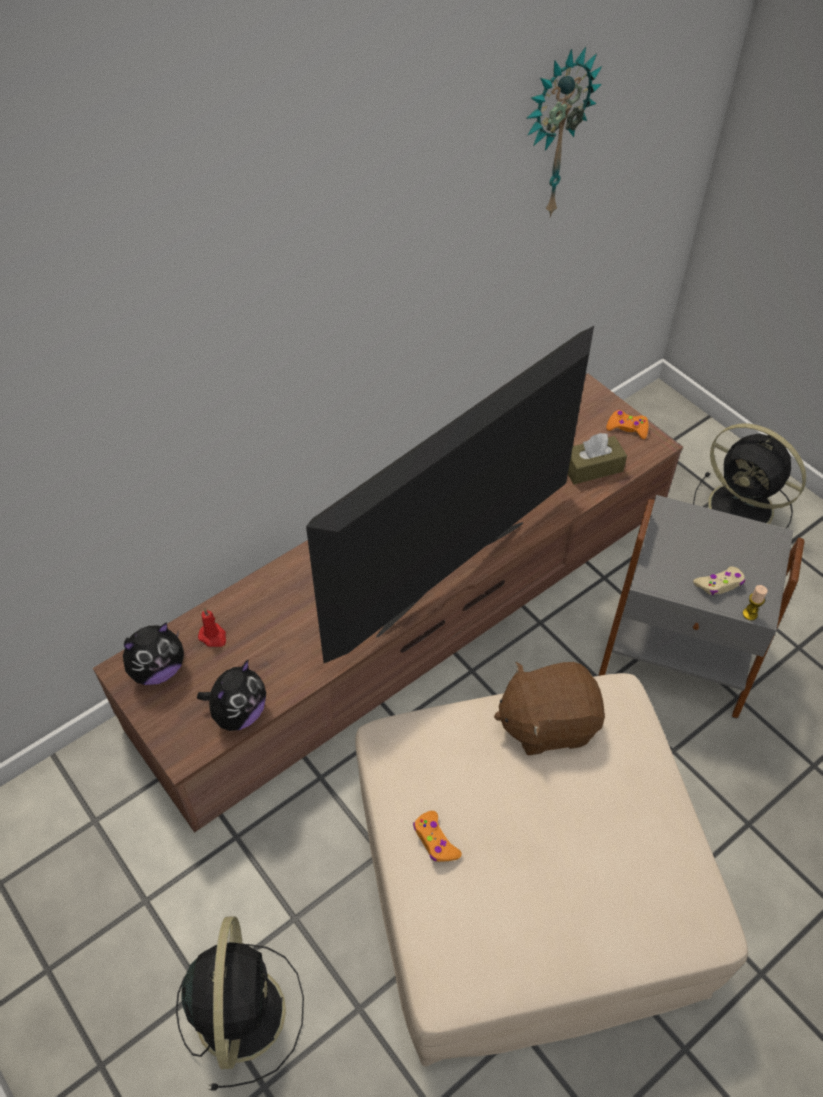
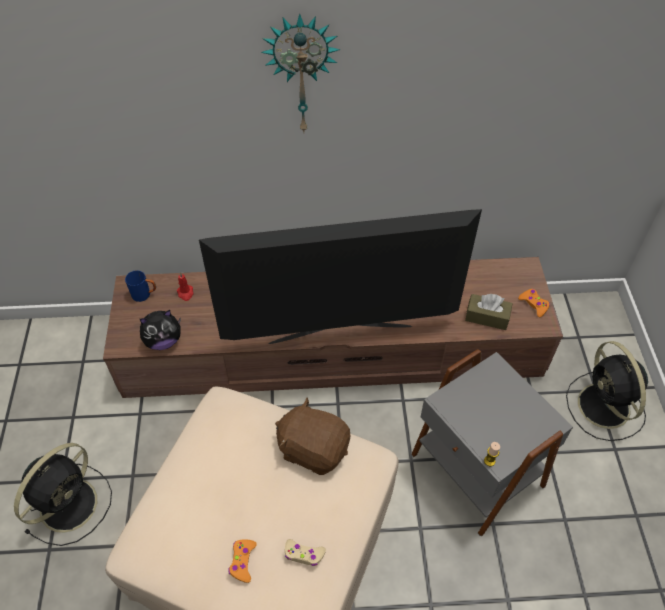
camera: 35 degrees right, 0 degrees up
plush toy [123,622,184,685] -> blue mug [125,270,156,302]
orange game controller [413,811,462,862] -> orange game controller moved to [228,539,257,583]
wall clock [526,47,602,218] -> wall clock moved to [261,14,340,132]
beige game controller [693,566,745,595] -> beige game controller moved to [285,539,326,566]

